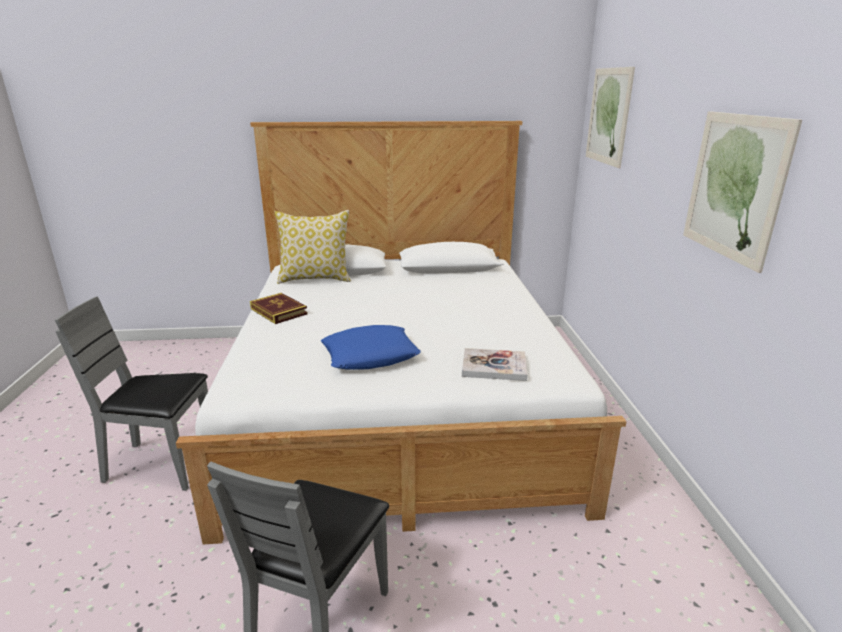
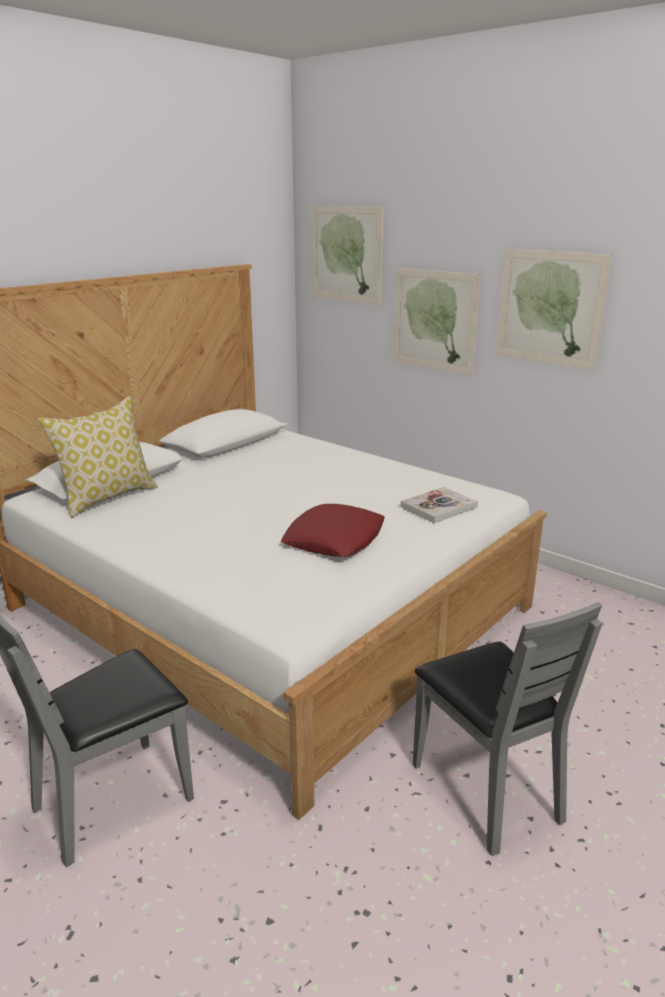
camera: 45 degrees left, 0 degrees up
book [250,293,308,324] -> none
blue pillow [321,325,421,370] -> red pillow [281,504,385,557]
none -> picture [393,268,481,375]

